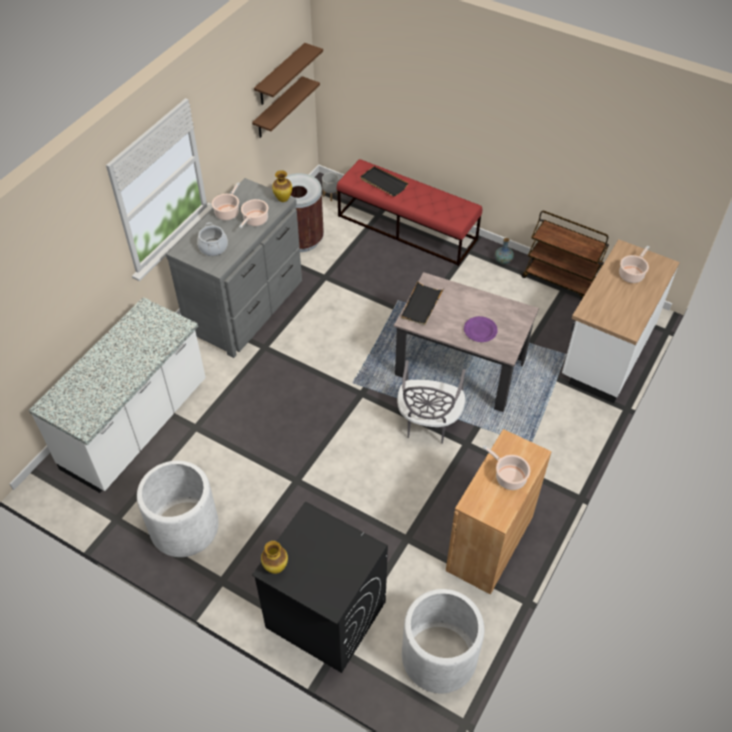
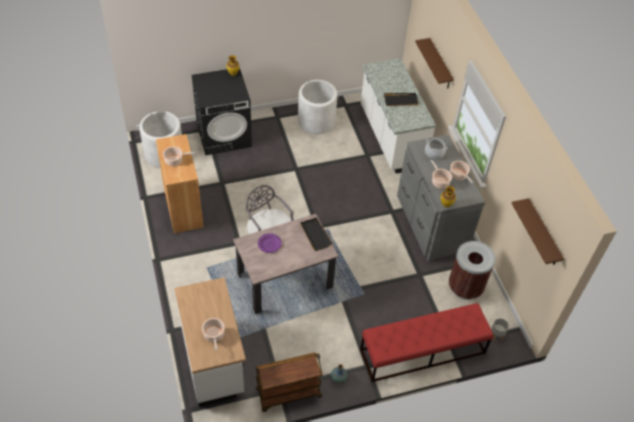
camera: 130 degrees right, 0 degrees up
brown shelf [252,76,320,138] -> brown shelf moved to [415,38,454,88]
black tray [361,166,408,196] -> black tray moved to [384,93,419,106]

